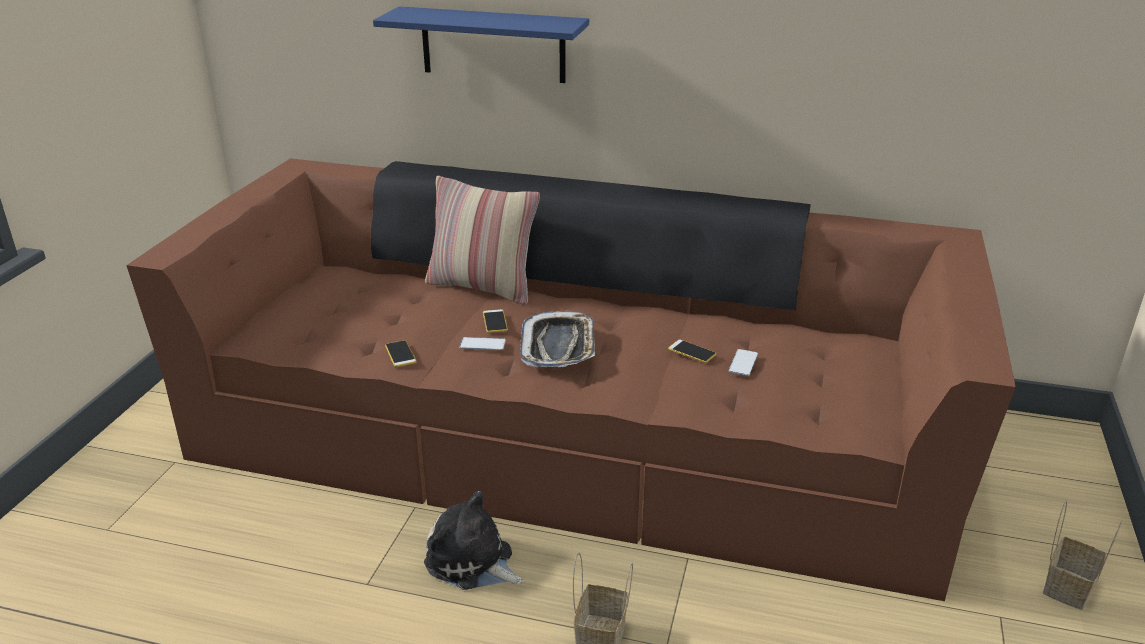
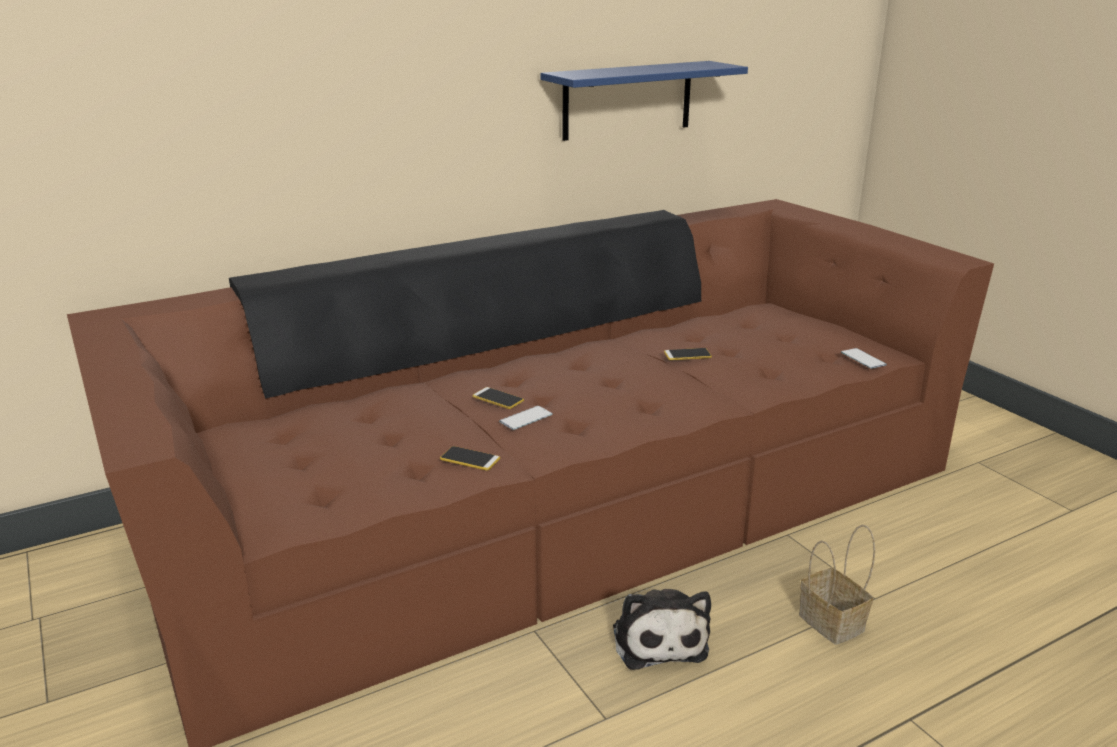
camera: 45 degrees left, 5 degrees down
blue shelf [373,6,589,83] -> blue shelf moved to [541,61,748,141]
plush toy [424,490,524,590] -> plush toy turned 90 degrees counterclockwise [613,589,711,670]
pillow [425,176,540,305] -> none
tray [520,311,595,367] -> none
phone [728,349,758,376] -> phone moved to [841,348,887,369]
basket [1043,500,1122,610] -> none

